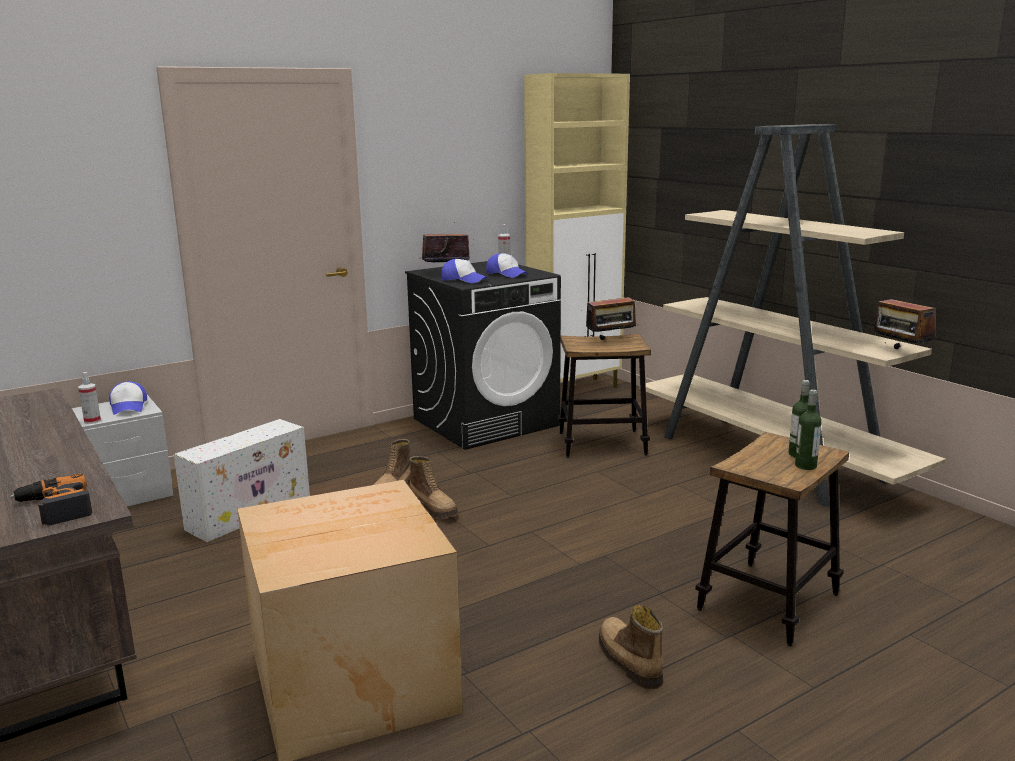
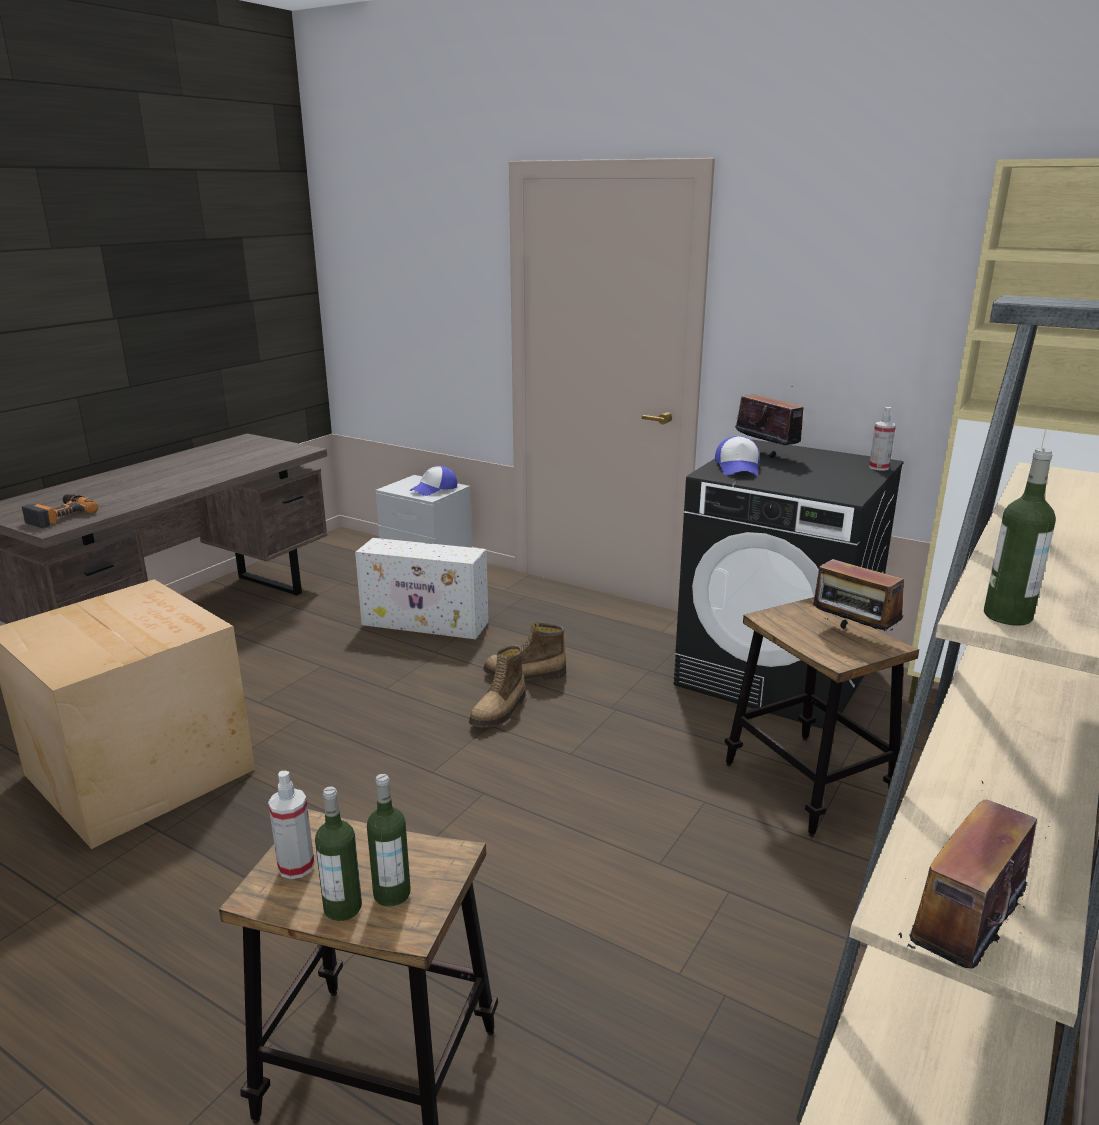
camera: 65 degrees right, 5 degrees up
spray bottle [78,372,101,424] -> spray bottle moved to [268,771,315,879]
cap [486,253,528,278] -> none
boot [599,605,663,689] -> none
none -> bottle [984,448,1056,626]

